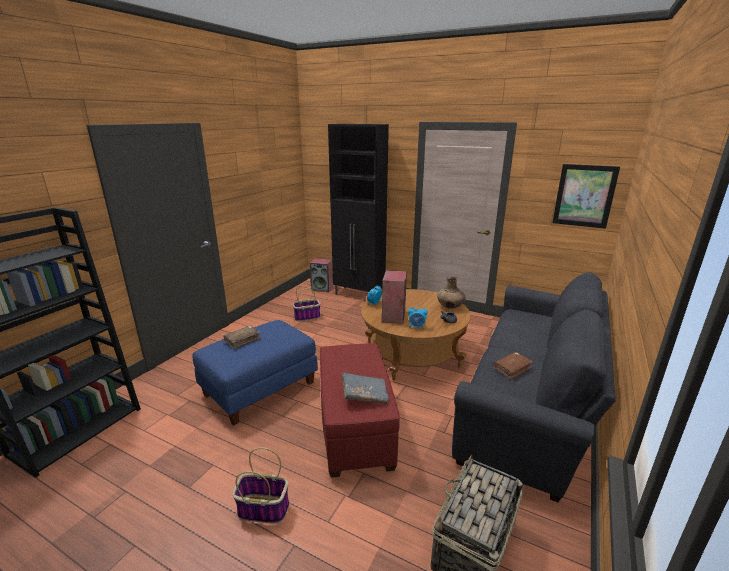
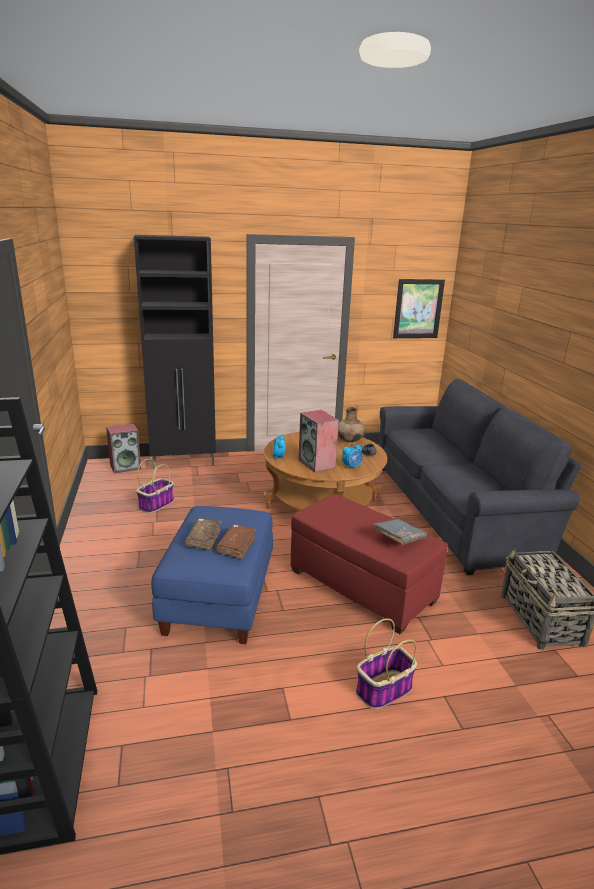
camera: 40 degrees left, 0 degrees up
brown book [494,352,533,380] -> brown book moved to [216,524,256,559]

